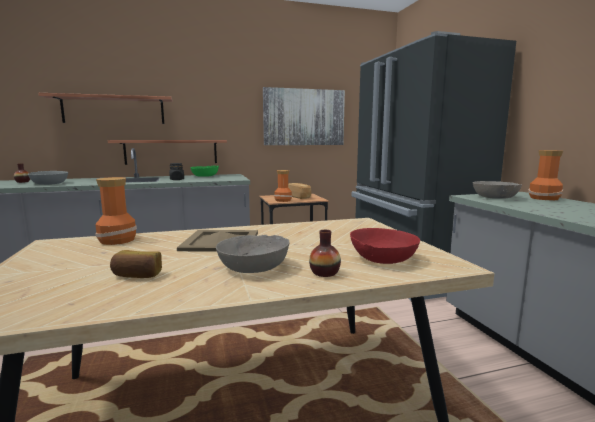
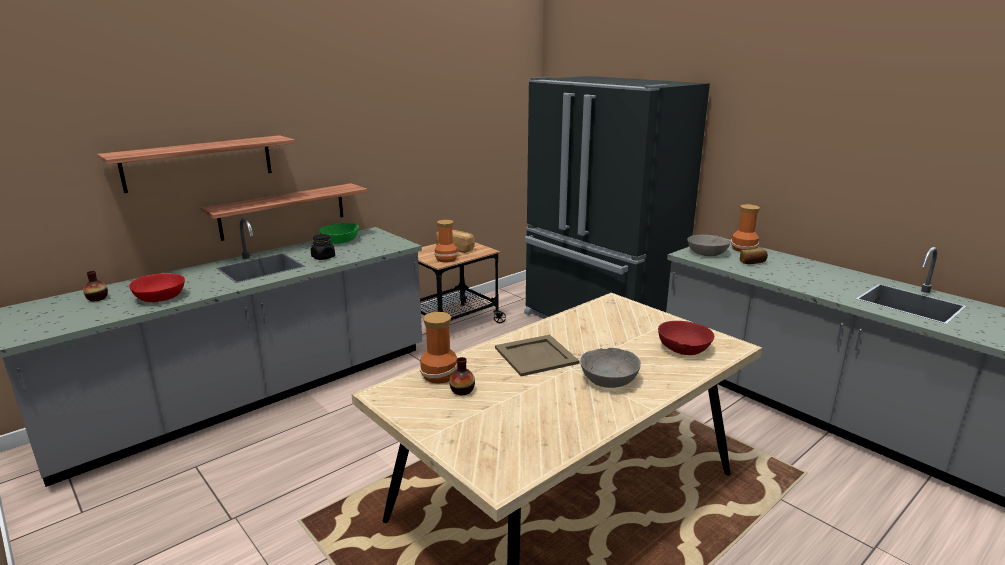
camera: 25 degrees left, 10 degrees up
grey bowl [28,171,68,185] -> red bowl [129,273,185,302]
bread [110,250,162,278] -> bread moved to [740,248,768,264]
picture [263,87,345,145] -> none
vase [309,230,341,277] -> vase moved to [449,357,475,395]

